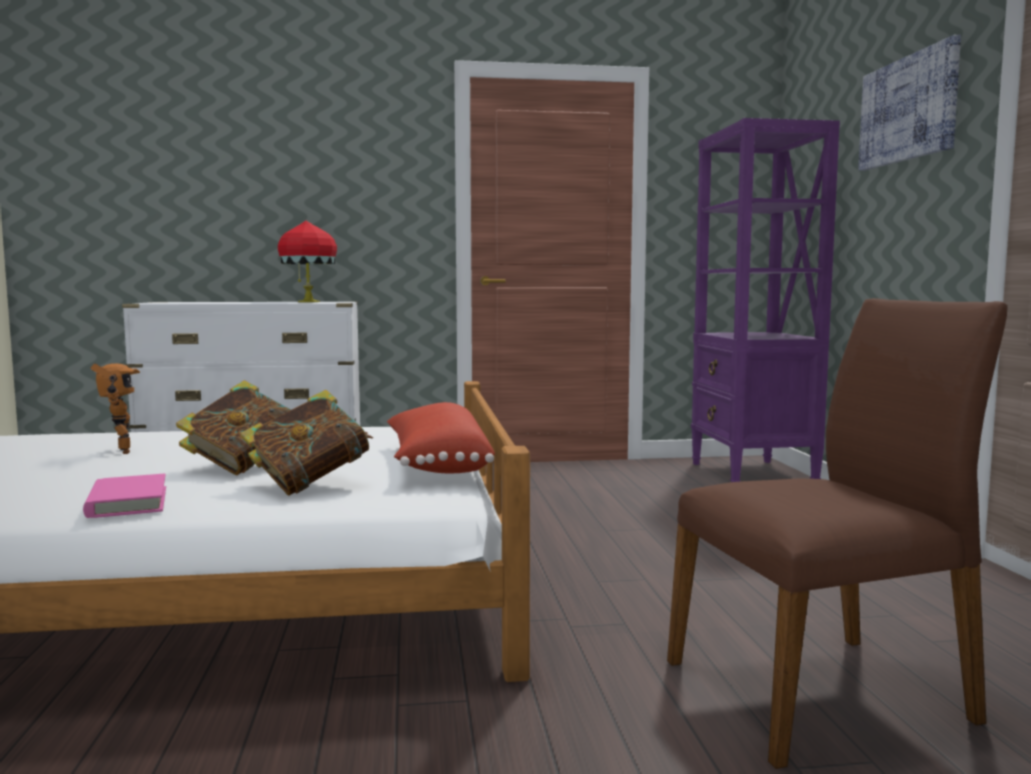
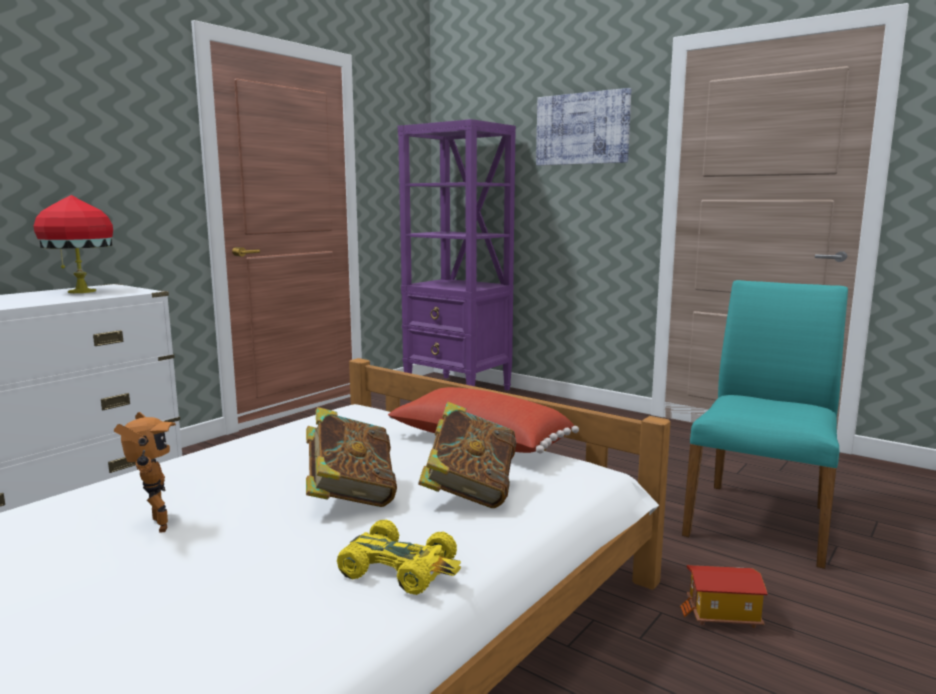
camera: 45 degrees left, 5 degrees up
pink book [83,474,166,518] -> yellow toy car [337,520,461,595]
toy robot [91,363,140,454] -> toy robot turned 45 degrees clockwise [114,412,176,533]
brown chair [667,298,1008,769] -> turquoise chair [682,280,848,569]
none -> toy house [680,565,768,628]

